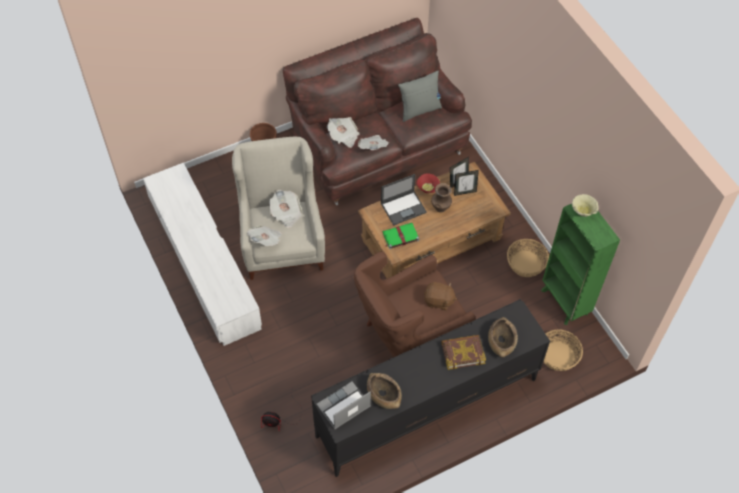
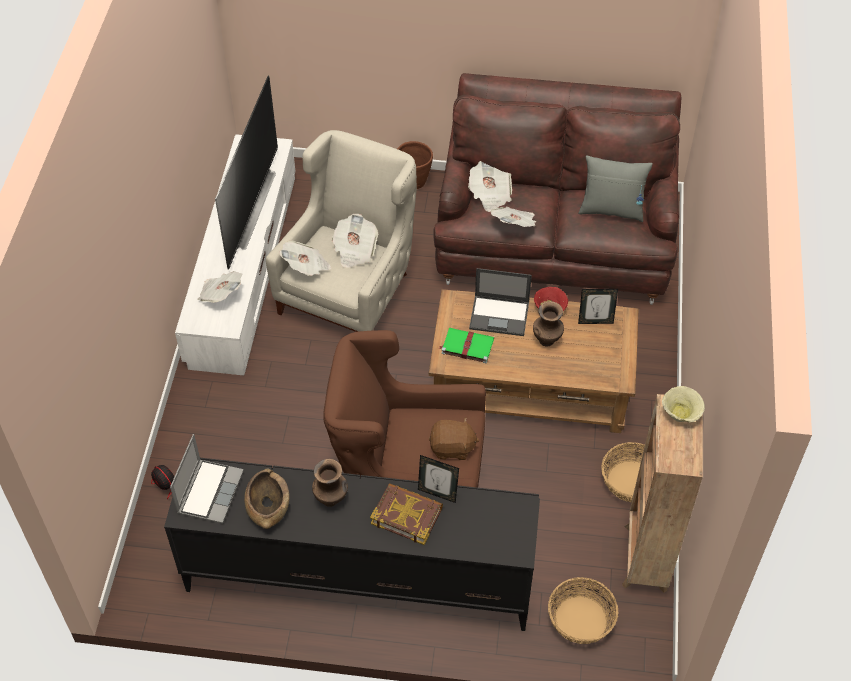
camera: 35 degrees right, 5 degrees down
laptop [317,382,371,429] -> laptop turned 105 degrees clockwise [170,434,244,524]
brown plush toy [424,282,457,310] -> brown plush toy turned 45 degrees counterclockwise [429,417,479,460]
picture frame [454,170,479,196] -> picture frame moved to [418,455,459,503]
brown bowl [488,317,518,358] -> none
green bookcase [541,204,620,325] -> brown bookcase [622,394,703,593]
none -> newspaper [197,271,243,303]
none -> television [215,76,278,270]
none -> brown vase [312,459,348,507]

